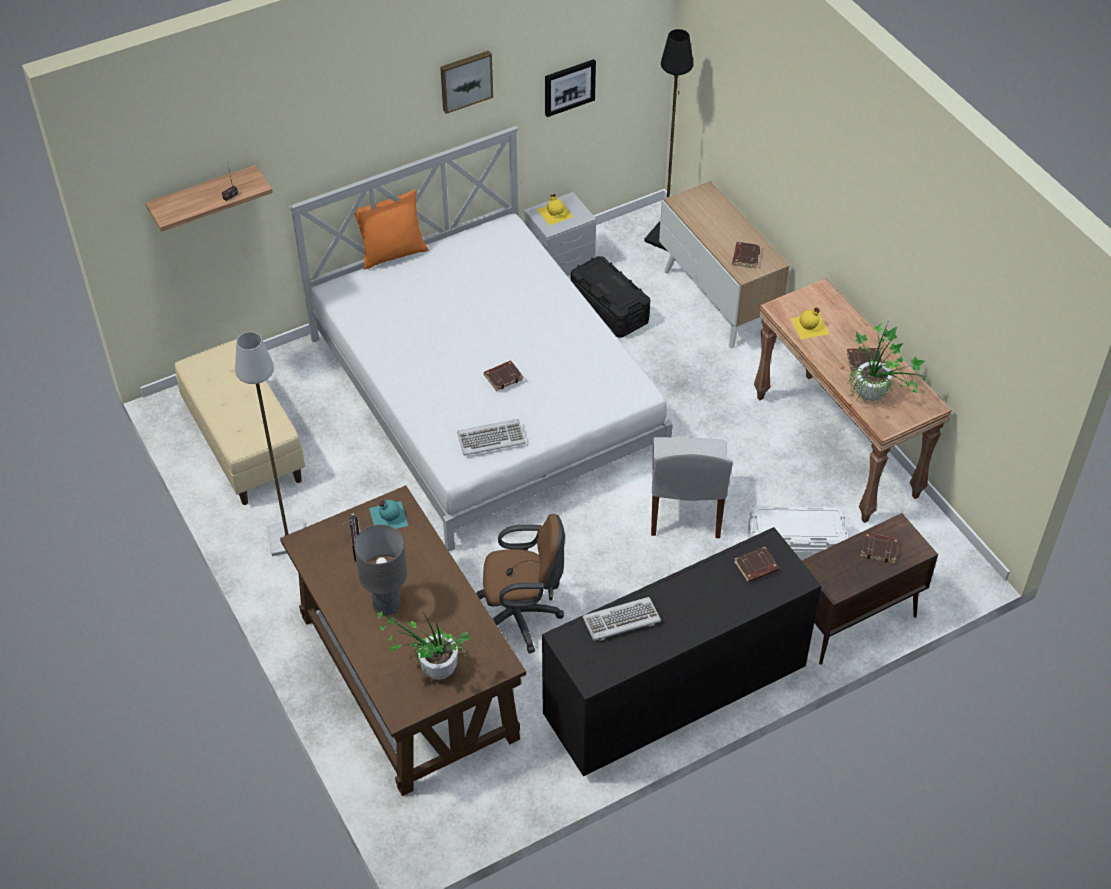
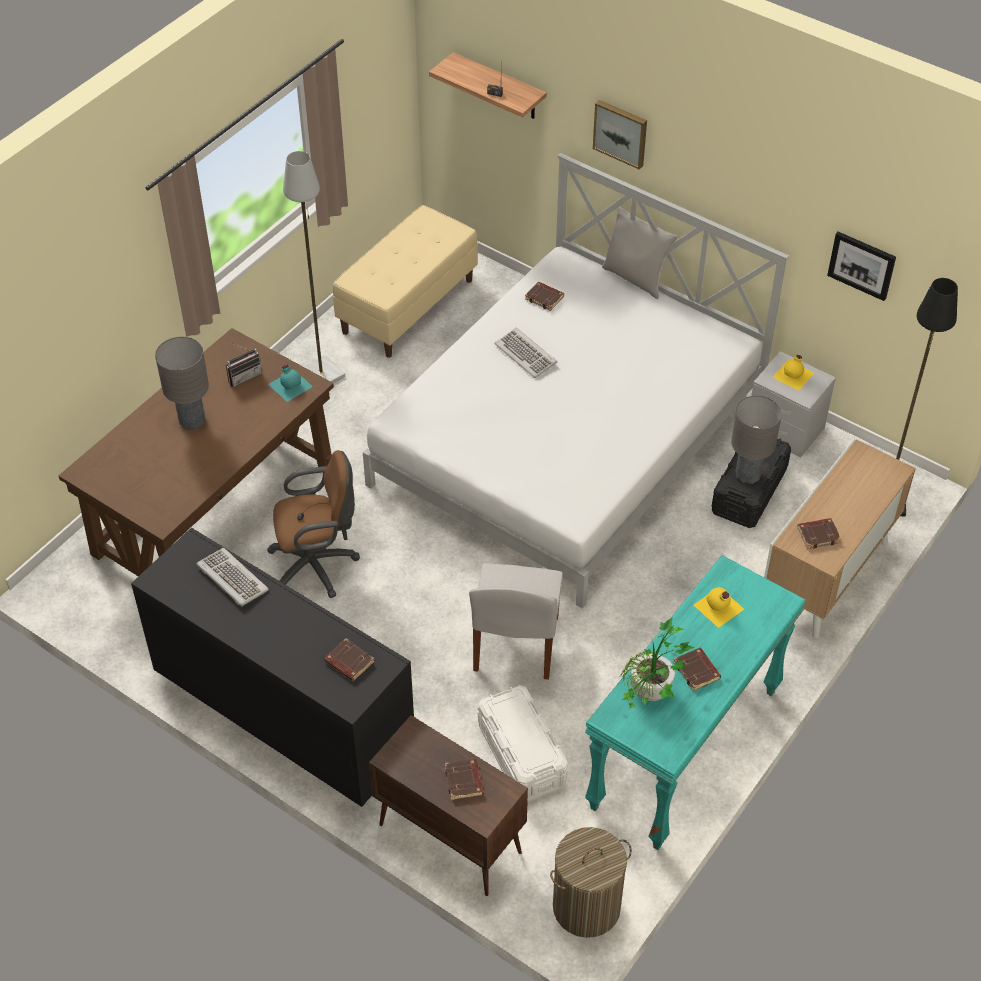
camera: 65 degrees right, 0 degrees up
orange pillow [354,189,429,269] -> grey pillow [602,206,678,299]
potted plant [370,607,471,680] -> none
picture [440,51,493,114] -> picture moved to [593,100,647,170]
keyboard [457,419,526,455] -> keyboard moved to [495,328,557,378]
brown office chair [476,514,565,654] -> brown office chair turned 75 degrees counterclockwise [267,450,360,598]
brown book [484,361,523,391] -> brown book moved to [525,282,564,311]
white chair [651,437,733,538] -> white chair turned 60 degrees counterclockwise [469,563,563,680]
brown console table [754,278,952,523] -> turquoise console table [585,555,806,850]
none -> laundry basket [550,827,632,938]
none -> grey table lamp [731,396,782,484]

